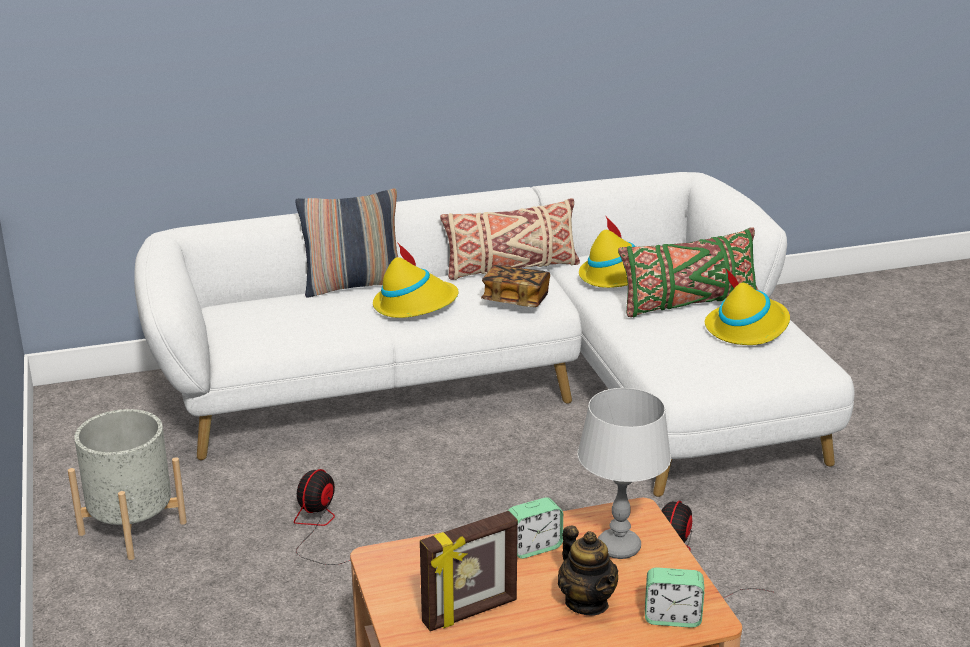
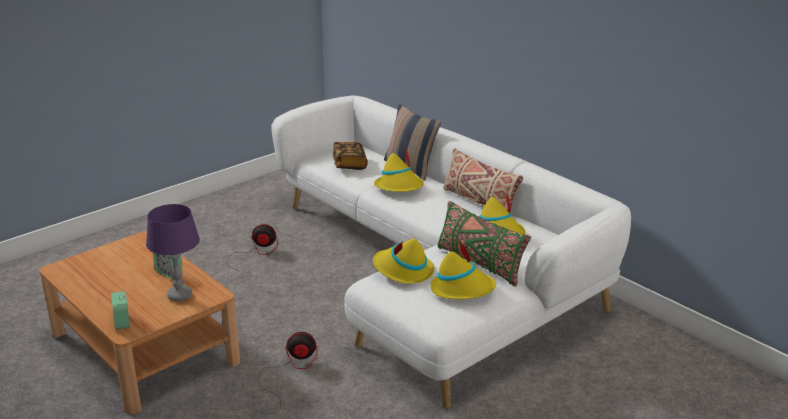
camera: 65 degrees right, 0 degrees up
grey planter [68,409,187,560] -> none
picture frame [420,511,518,631] -> none
book [481,265,550,307] -> book moved to [333,142,368,170]
teapot [558,526,618,616] -> none
grey table lamp [577,388,671,559] -> purple table lamp [146,204,200,301]
none -> yellow hat [373,239,434,284]

